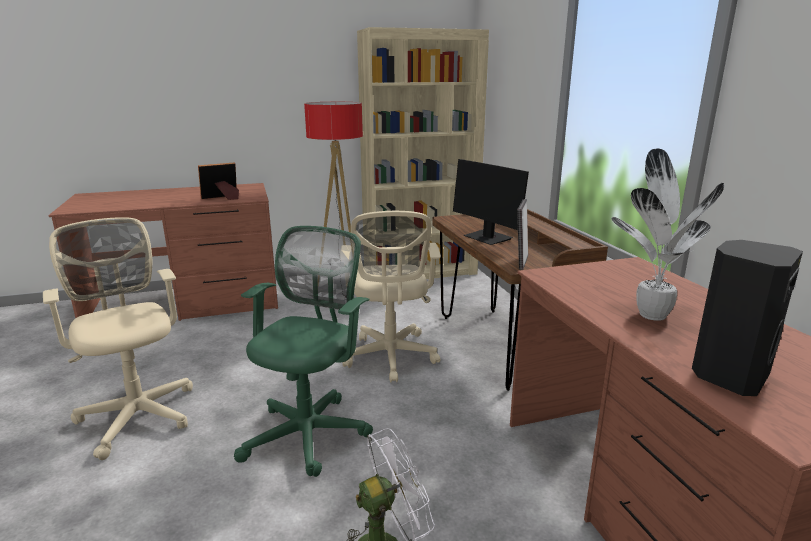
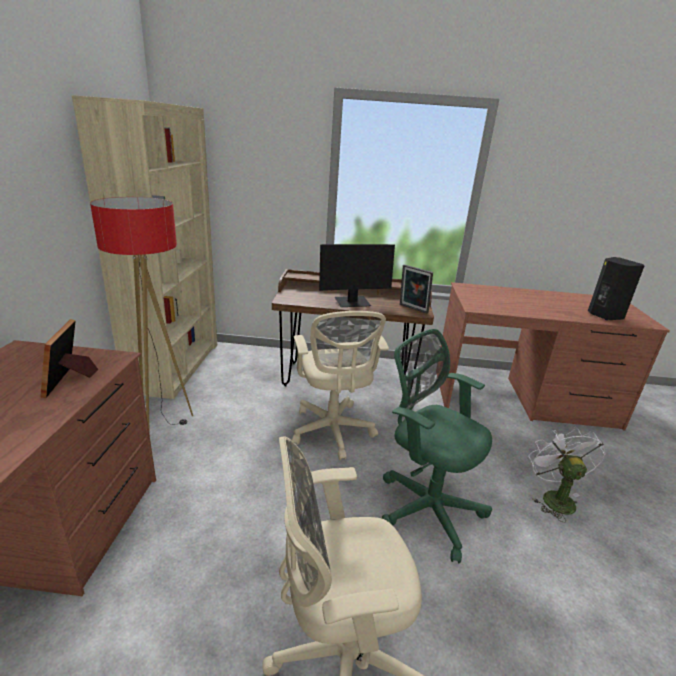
camera: 70 degrees left, 5 degrees up
beige office chair [342,211,441,382] -> beige office chair turned 60 degrees clockwise [292,311,389,460]
potted plant [612,148,724,321] -> none

